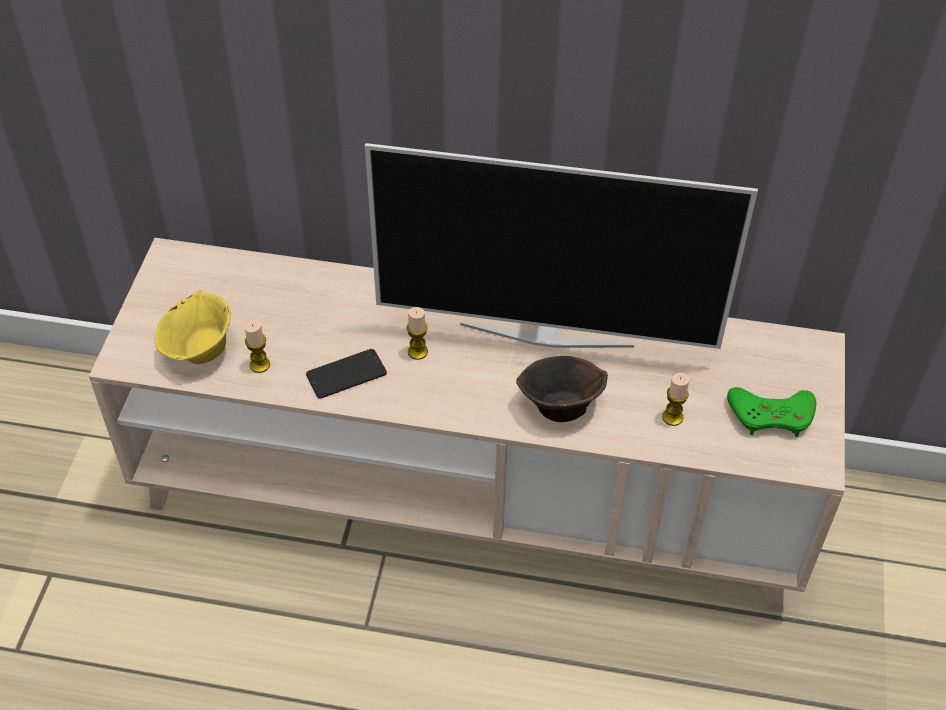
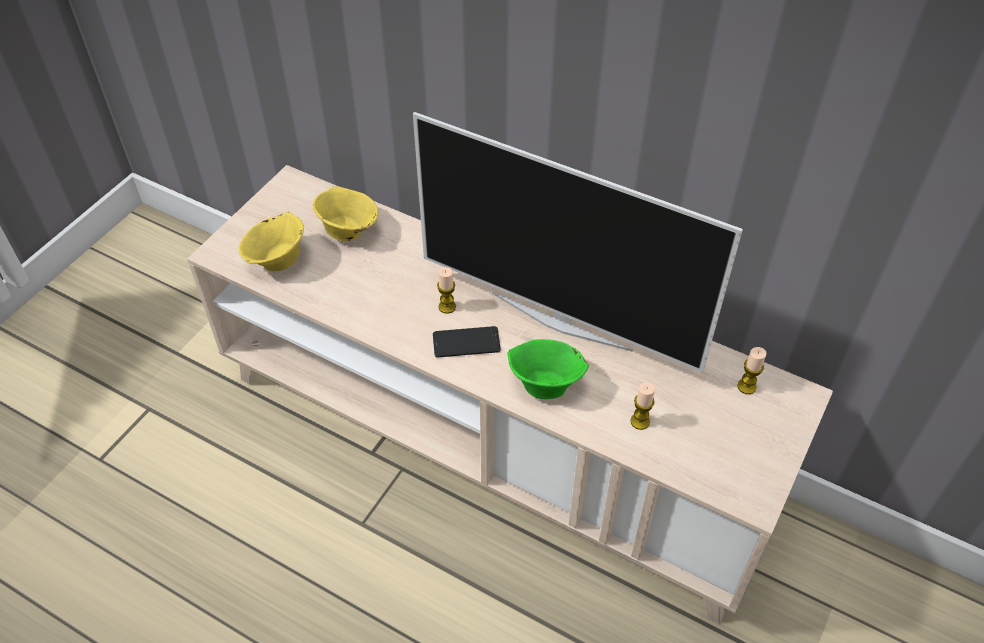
camera: 20 degrees right, 0 degrees up
candle [244,319,270,373] -> candle moved to [737,347,767,394]
phone [306,349,387,399] -> phone moved to [433,326,501,358]
brown bowl [516,356,608,422] -> green bowl [507,339,589,399]
green game controller [727,387,816,437] -> none
none -> yellow bowl [313,186,379,241]

